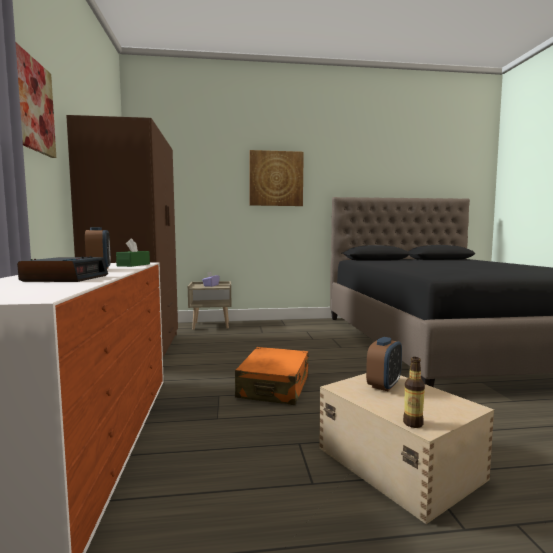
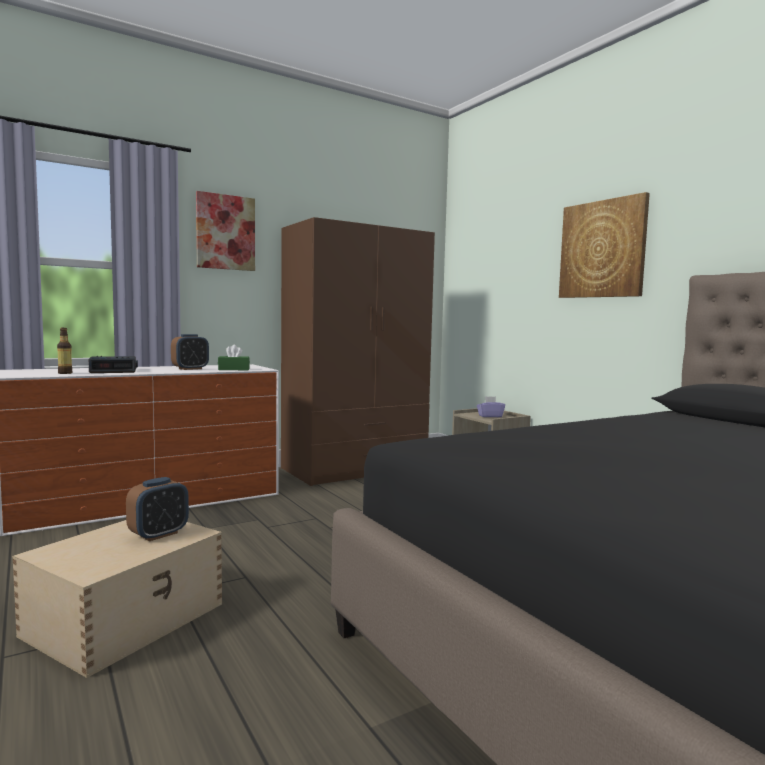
camera: 65 degrees right, 0 degrees up
orange suitcase [235,347,309,405] -> none
alarm clock [366,337,402,391] -> alarm clock turned 60 degrees counterclockwise [126,477,189,541]
bottle [403,357,425,428] -> bottle moved to [57,328,73,374]

